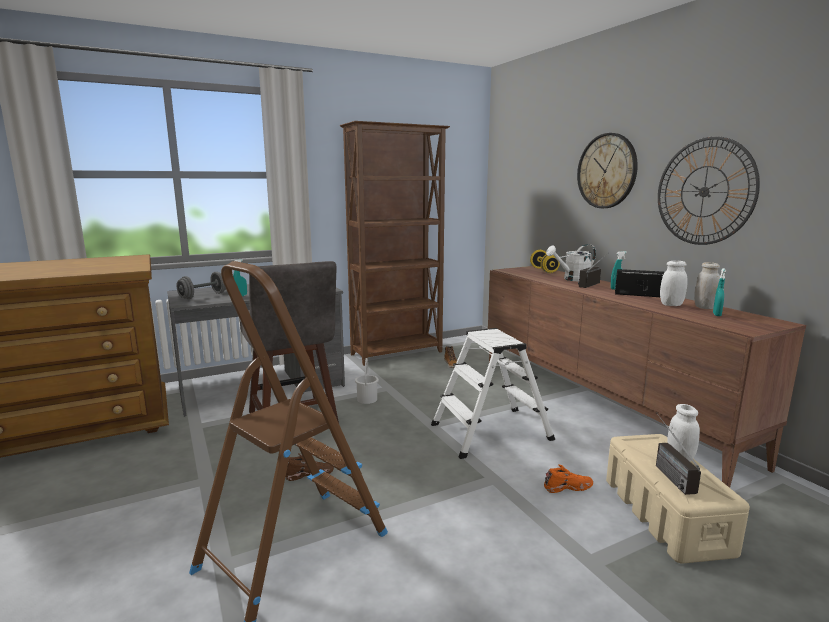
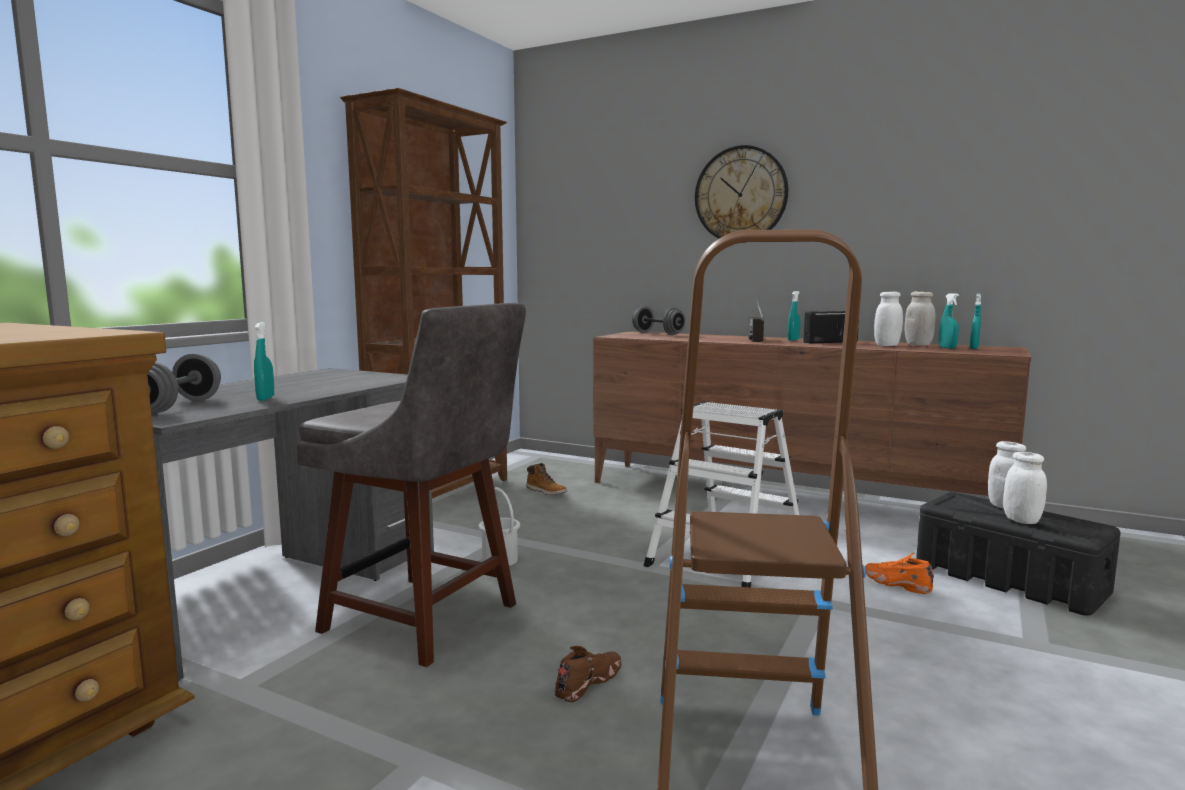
camera: 35 degrees left, 5 degrees down
yellow dumbbell [530,250,560,273] -> grey dumbbell [632,306,686,335]
orange shoe [544,464,593,493] -> orange shoe turned 90 degrees counterclockwise [865,552,934,594]
white watering can [546,244,596,282] -> none
beige storage box [606,434,750,564] -> black storage box [916,492,1121,616]
radio [656,412,701,495] -> white jar [1003,452,1047,524]
wall clock [658,136,760,245] -> none
none -> turquoise spray bottle [970,294,981,349]

